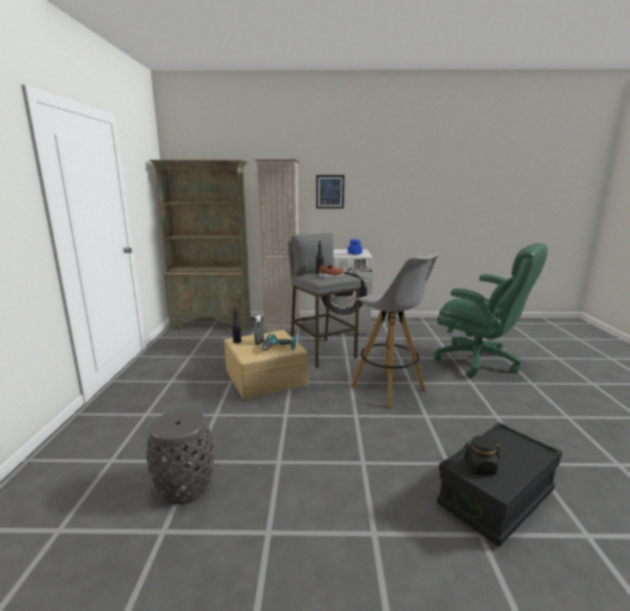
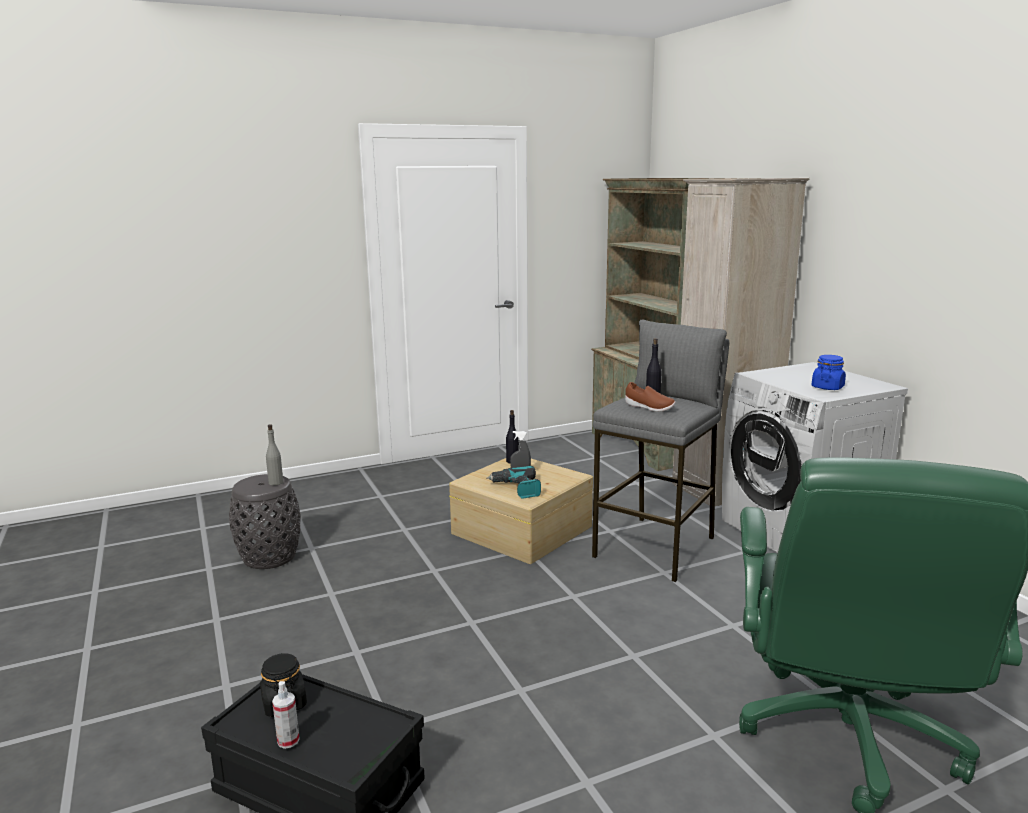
camera: 65 degrees right, 0 degrees up
picture [316,175,344,209] -> none
grey stool [350,253,439,408] -> none
none -> grey bottle [266,424,283,486]
none -> spray bottle [272,681,300,749]

